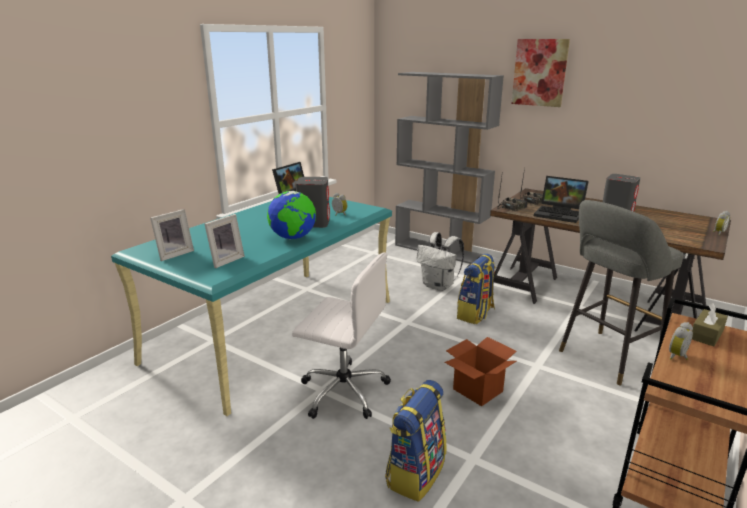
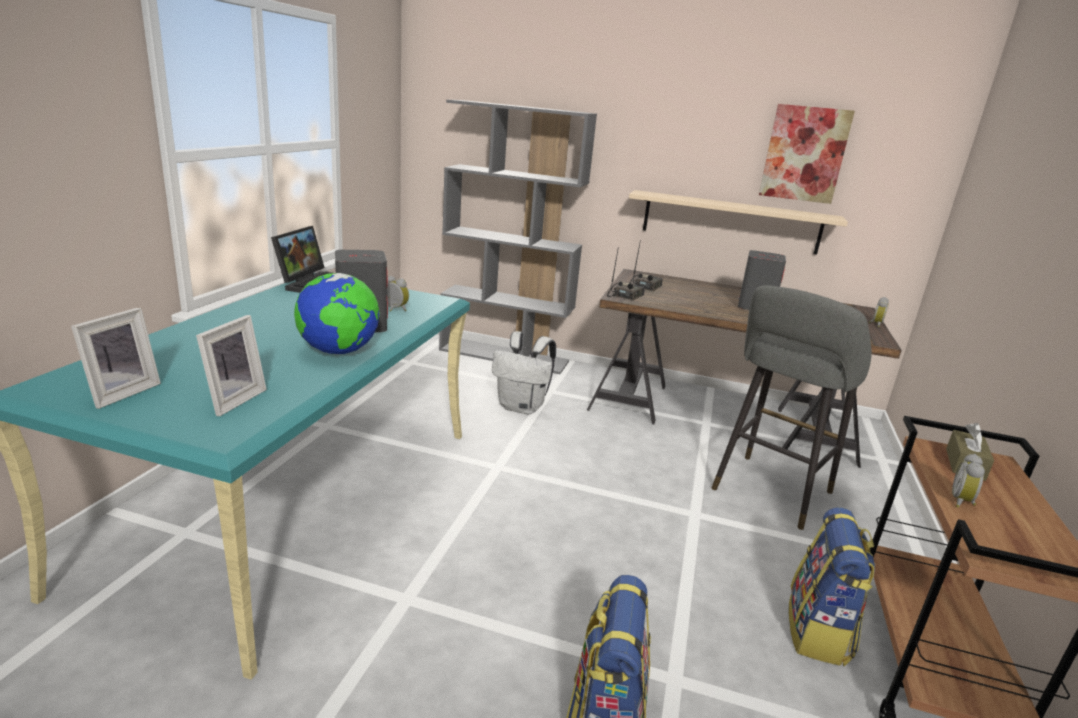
camera: 20 degrees left, 0 degrees up
white office chair [292,252,391,419] -> none
cardboard box [444,337,516,406] -> none
backpack [457,253,496,324] -> backpack moved to [788,507,875,666]
picture [511,39,570,107] -> picture moved to [759,104,855,204]
laptop [534,176,589,223] -> none
none -> beige shelf [629,190,848,255]

